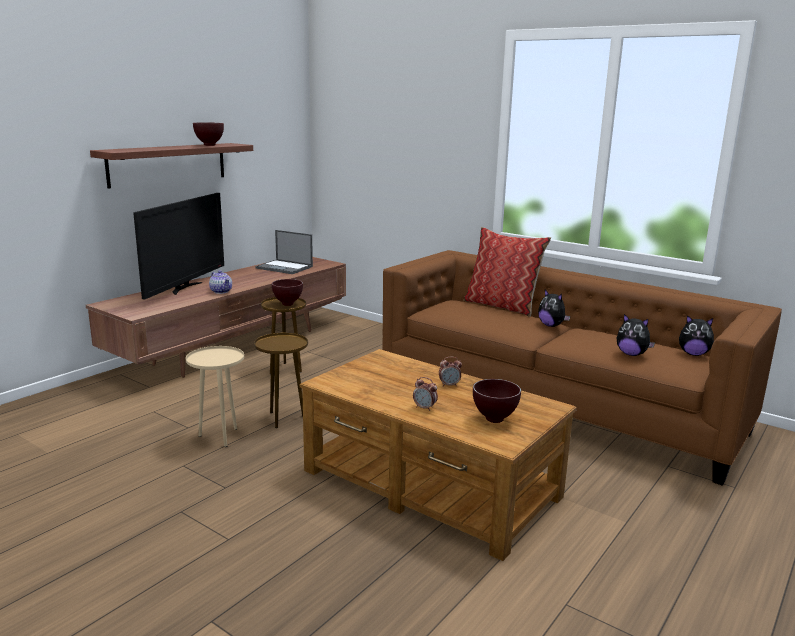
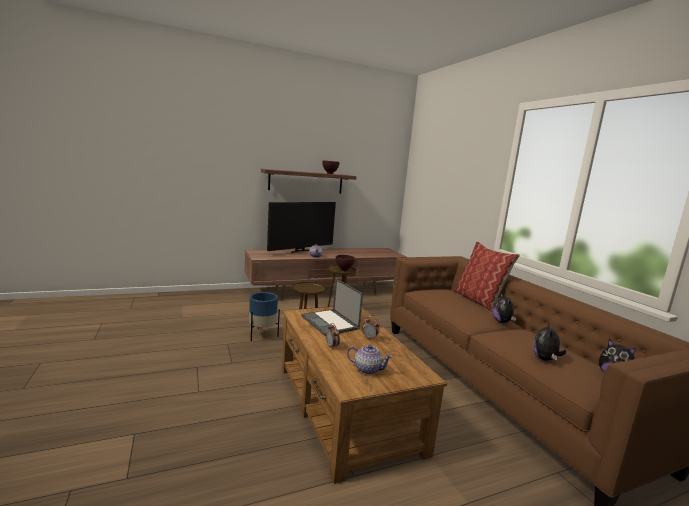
camera: 30 degrees right, 5 degrees down
beige side table [186,346,244,447] -> blue planter [249,292,280,341]
laptop [256,230,313,274] -> laptop moved to [301,279,363,336]
brown bowl [473,379,521,423] -> teapot [347,345,393,375]
plush toy [617,314,655,356] -> plush toy turned 45 degrees clockwise [533,322,566,361]

